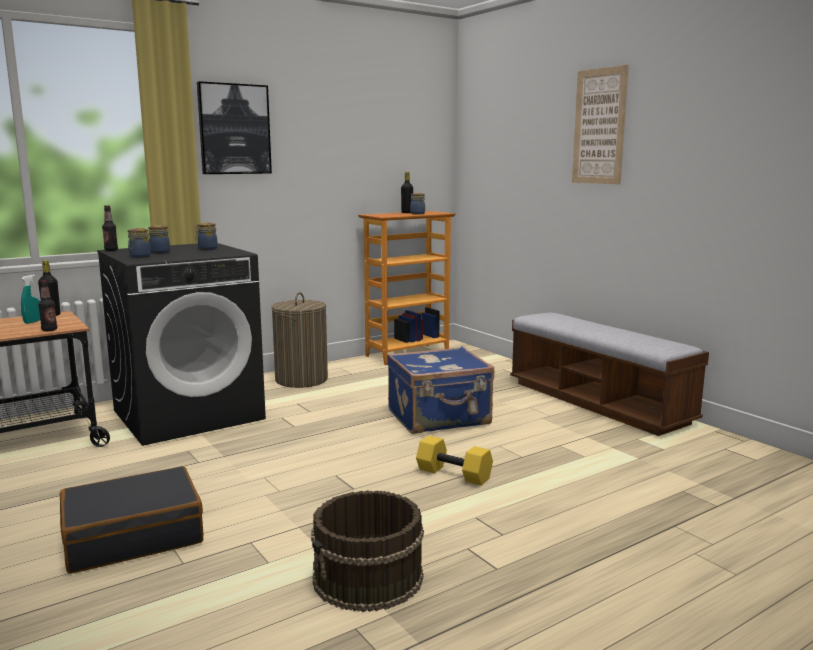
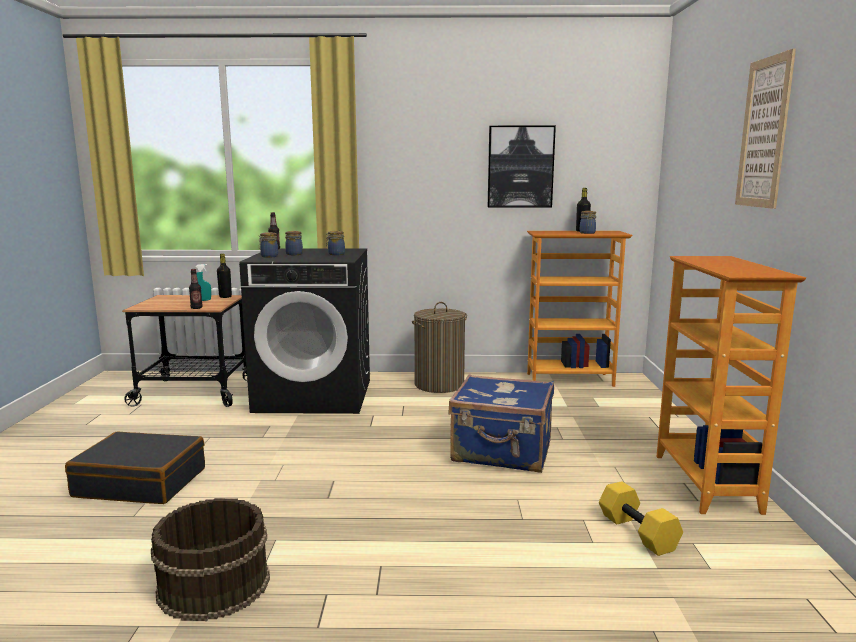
camera: 35 degrees right, 0 degrees up
picture [197,81,272,174] -> picture moved to [488,126,556,207]
yellow dumbbell [416,436,493,486] -> yellow dumbbell moved to [599,481,683,556]
bench [510,313,709,436] -> bookcase [656,256,806,515]

